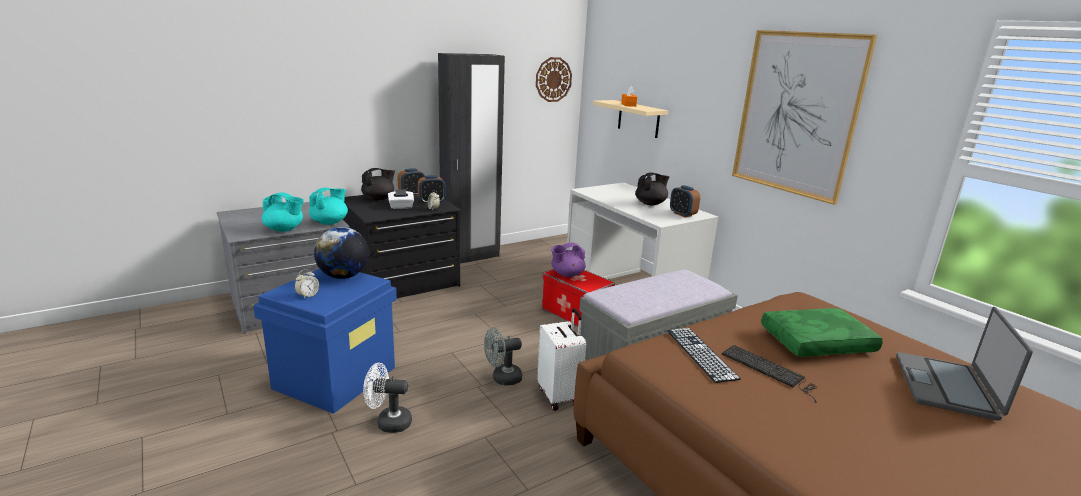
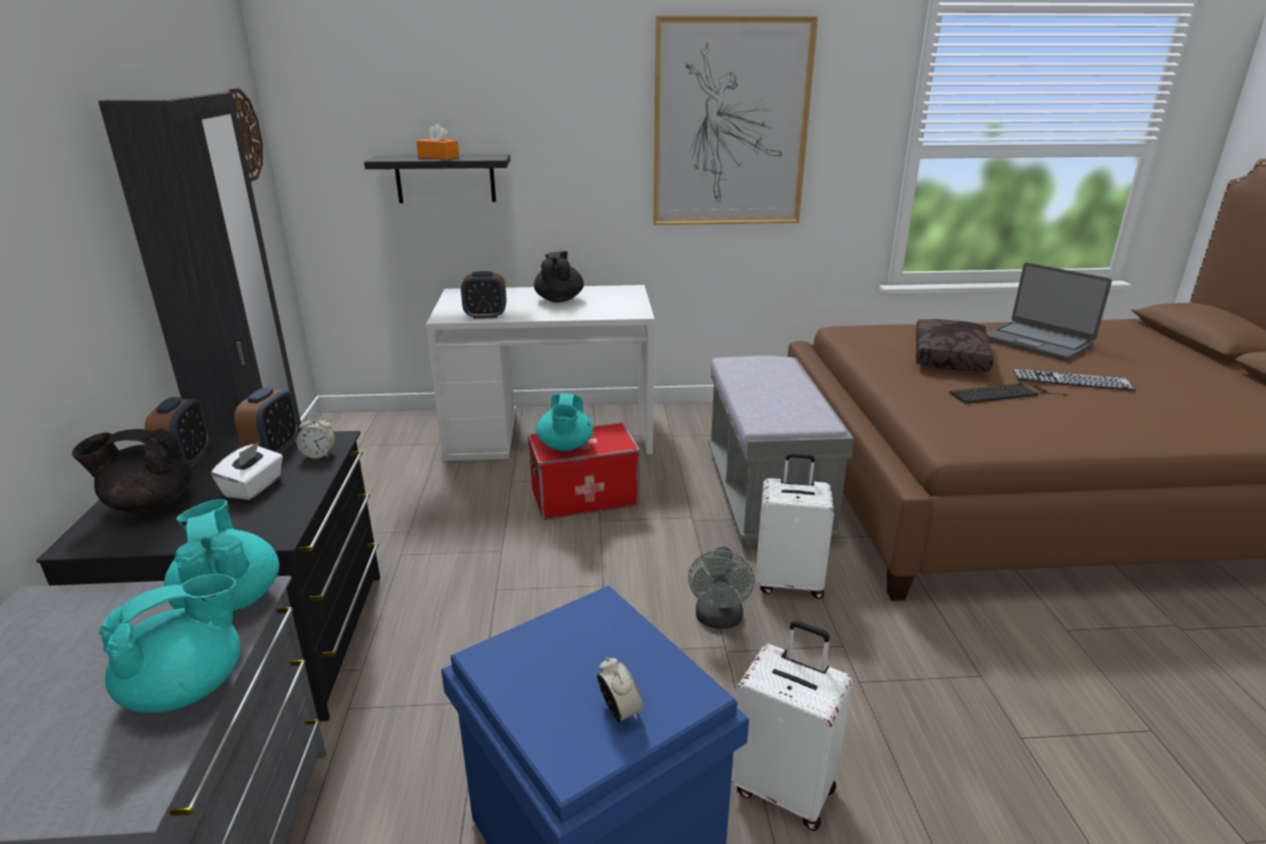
camera: 60 degrees left, 5 degrees up
globe [314,227,369,279] -> none
black teapot [361,168,395,200] -> black teapot turned 90 degrees counterclockwise [72,429,192,513]
white fan [363,363,412,433] -> white suitcase [731,620,853,831]
purple teapot [551,242,586,277] -> turquoise teapot [536,393,593,451]
beige shelf [593,100,668,138] -> black shelf [364,154,510,203]
keyboard [667,328,741,383] -> keyboard moved to [1013,369,1136,391]
alarm clock [670,185,700,217] -> alarm clock moved to [461,271,507,319]
green pillow [761,308,883,357] -> brown pillow [916,319,993,371]

